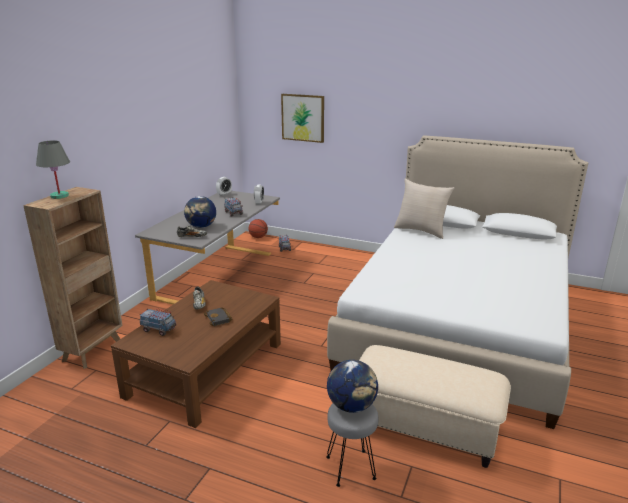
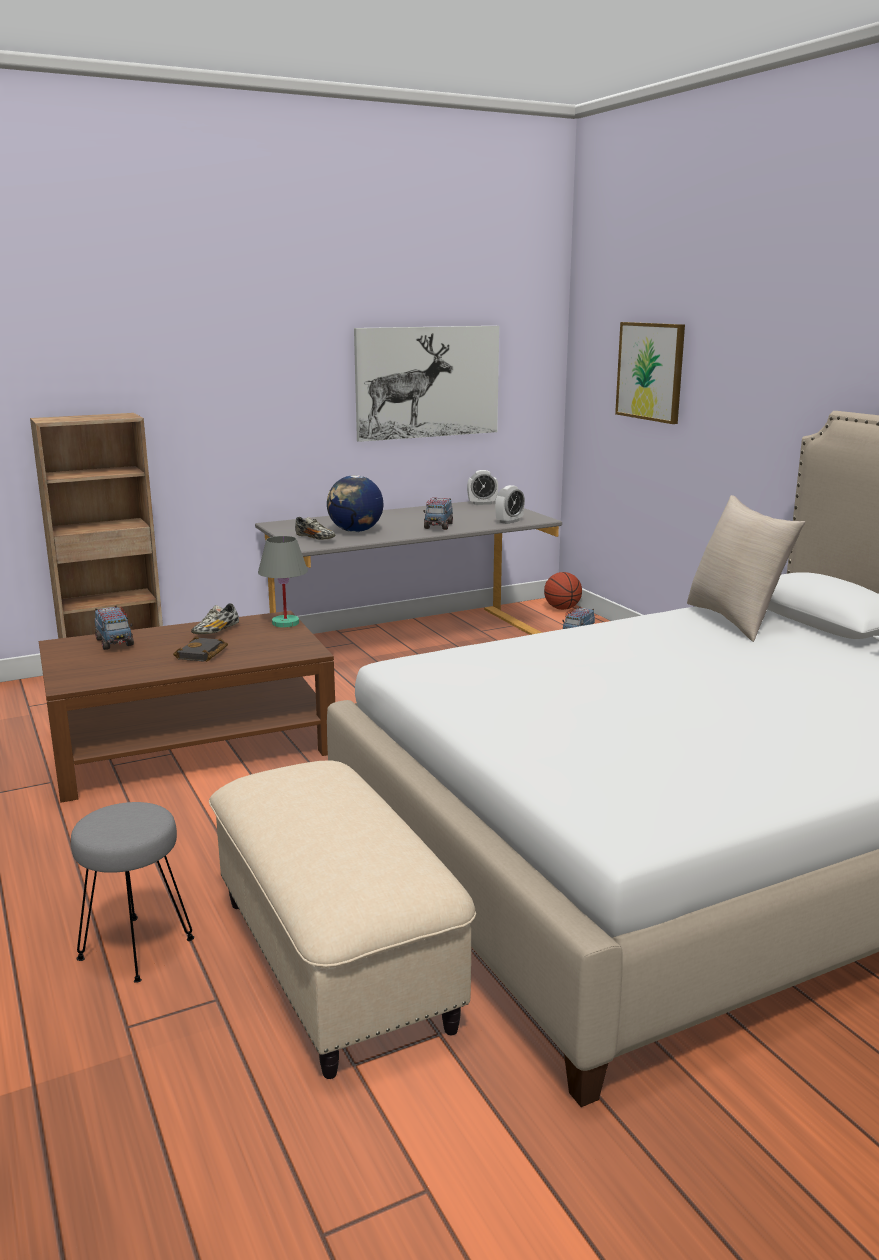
camera: 40 degrees right, 5 degrees down
grey table lamp [36,140,70,199] -> grey table lamp moved to [258,536,308,628]
globe [327,360,378,413] -> none
none -> picture [354,326,499,442]

